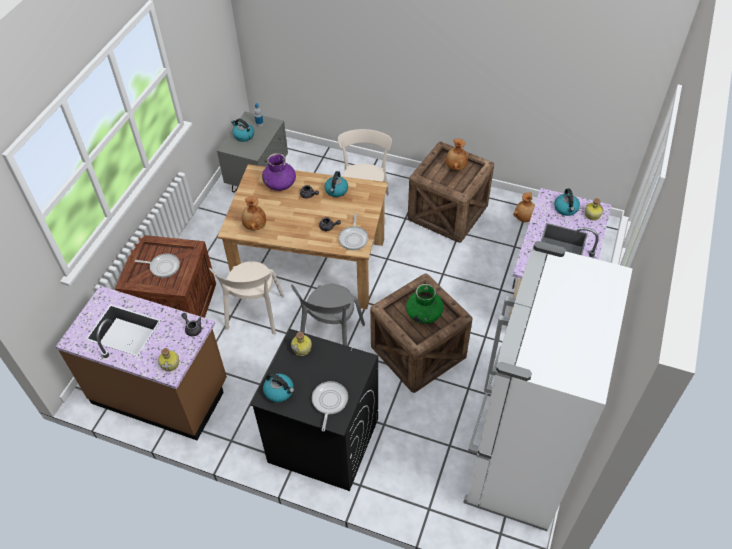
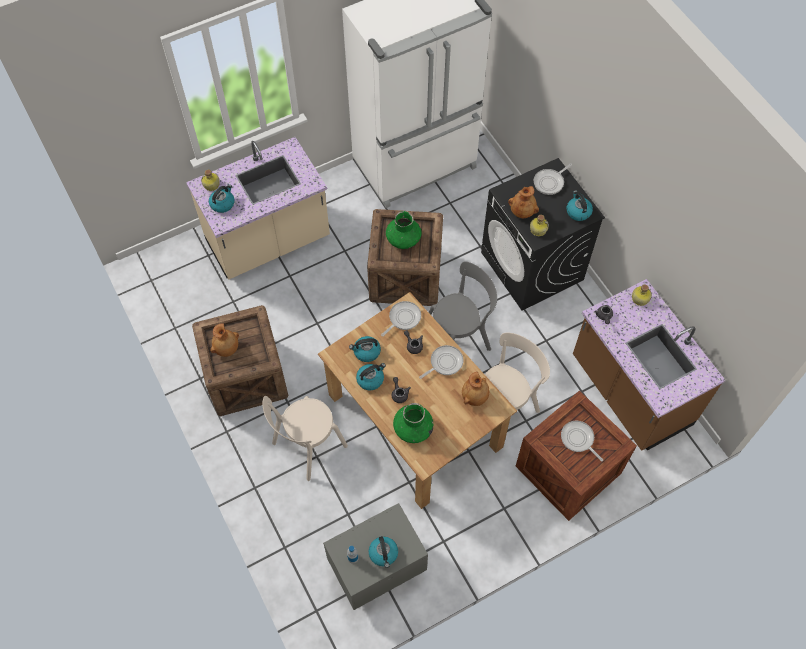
camera: 140 degrees left, 10 degrees up
purple vase [262,153,296,191] -> green vase [393,403,433,443]
brown vase [513,192,535,222] -> brown vase moved to [508,186,539,218]
none -> kettle [349,336,381,362]
none -> frying pan [419,345,463,379]

